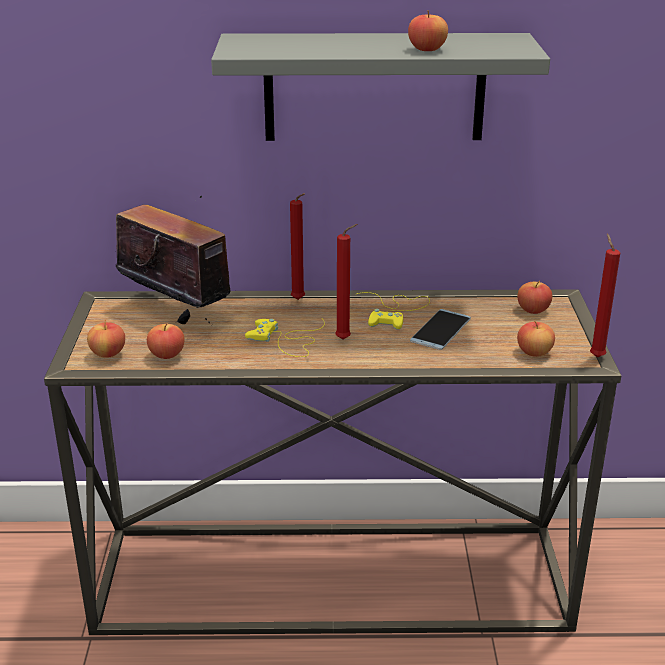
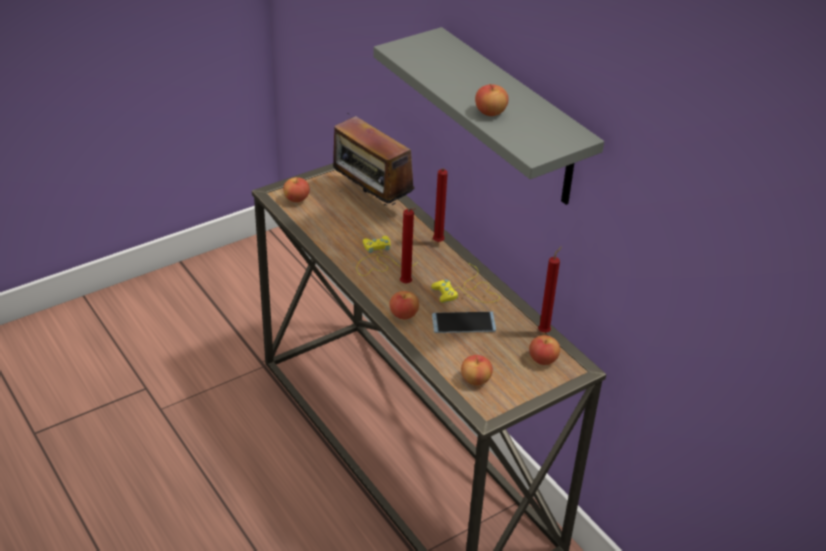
camera: 55 degrees right, 10 degrees up
radio [116,196,231,324] -> radio turned 135 degrees clockwise [333,113,414,208]
apple [147,324,185,359] -> apple moved to [390,291,419,319]
red candle [590,234,620,357] -> red candle moved to [538,246,562,333]

